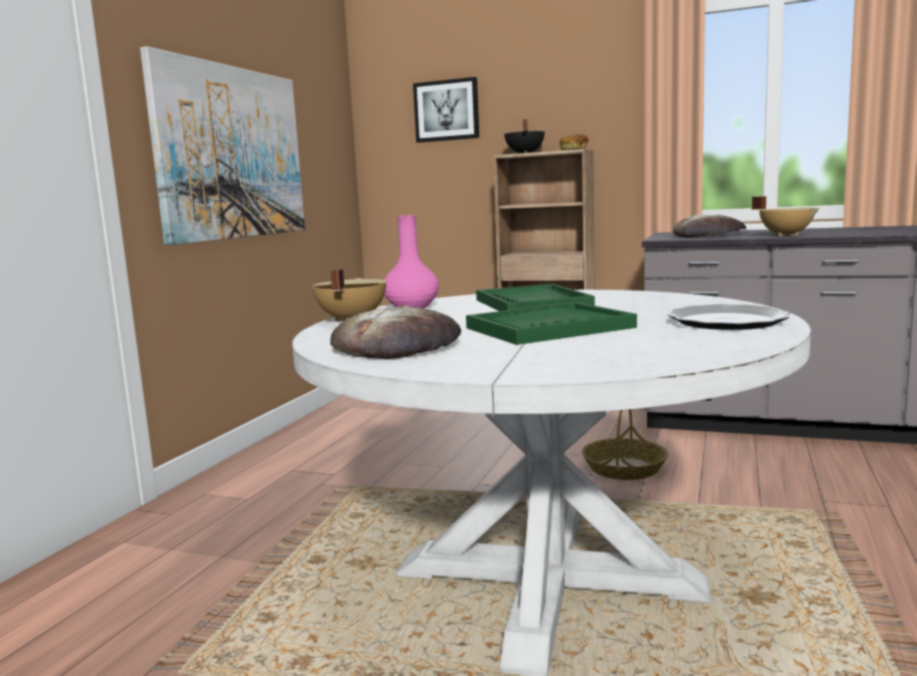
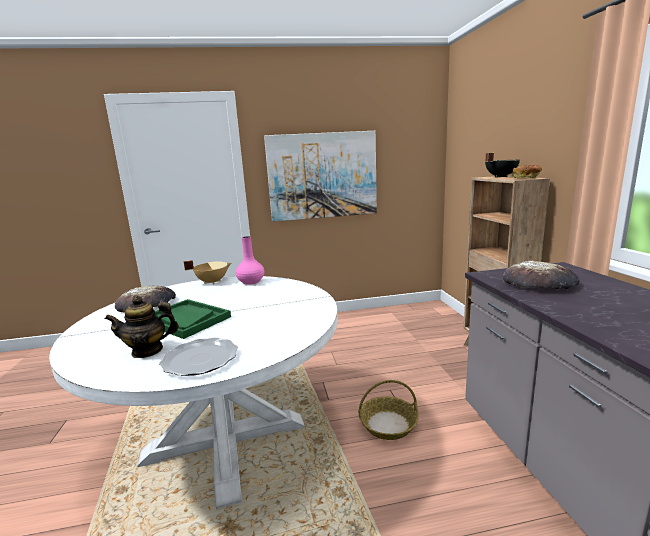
camera: 60 degrees right, 5 degrees up
picture [413,77,479,143] -> none
green tray [476,284,595,311] -> none
beige cooking pot [752,196,820,236] -> none
none -> teapot [105,296,179,358]

